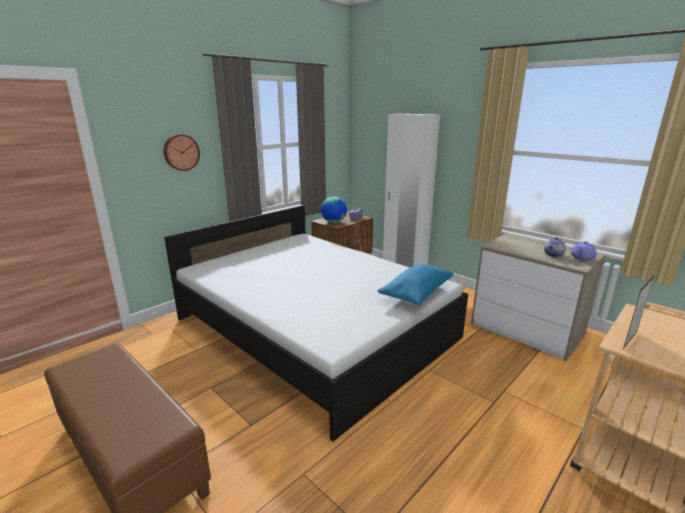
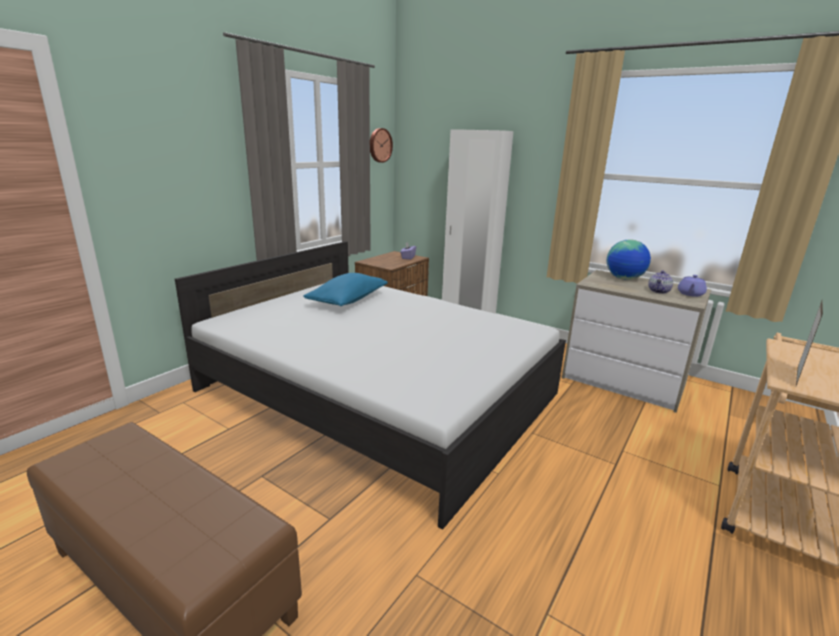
camera: 10 degrees left, 0 degrees up
wall clock [164,134,200,171] -> wall clock moved to [370,128,393,163]
globe [321,197,347,223] -> globe moved to [607,239,651,280]
blue pillow [377,264,454,305] -> blue pillow moved to [303,273,387,306]

